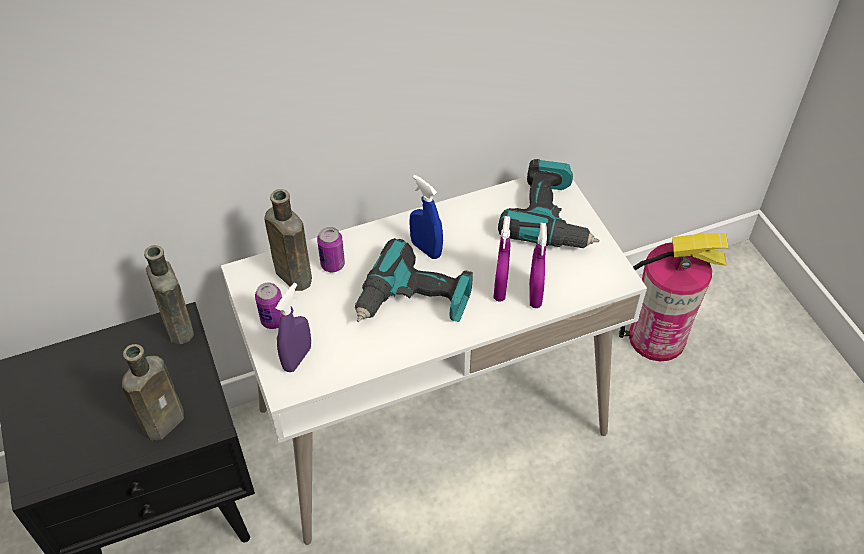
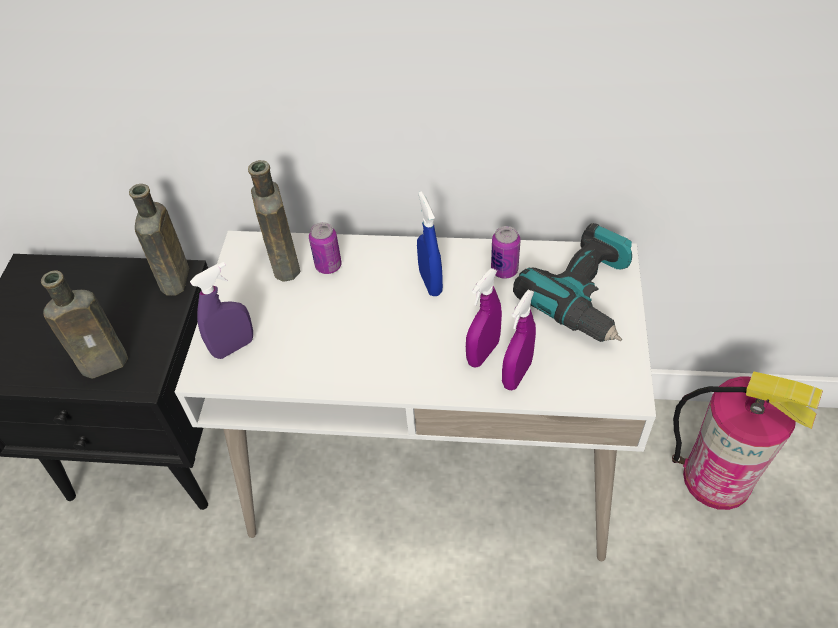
camera: 30 degrees right, 0 degrees up
can [255,283,282,329] -> can moved to [491,226,521,279]
power drill [355,238,473,322] -> none

